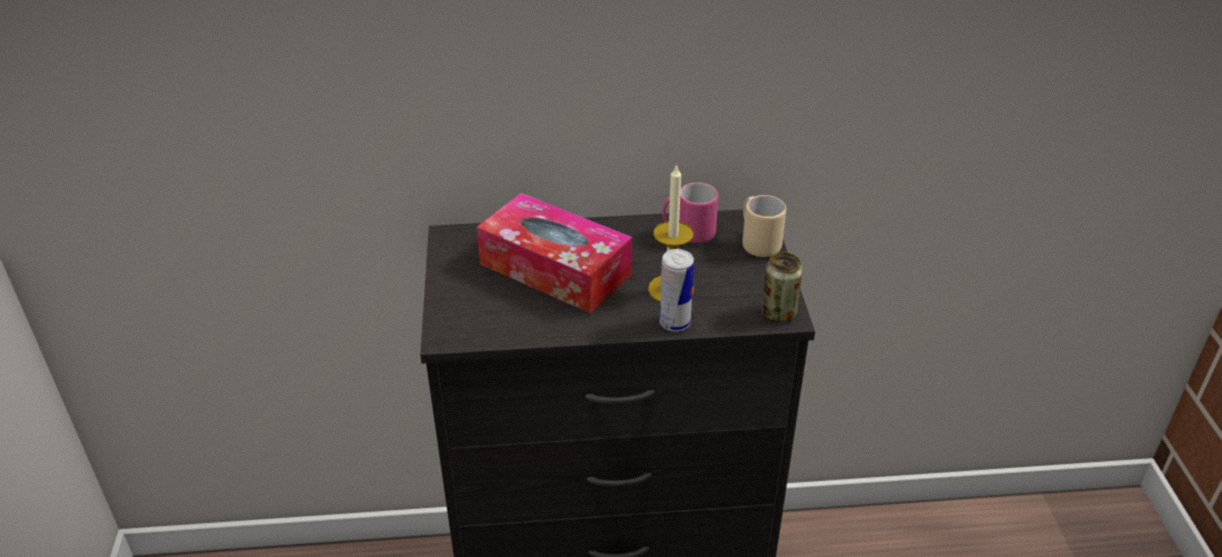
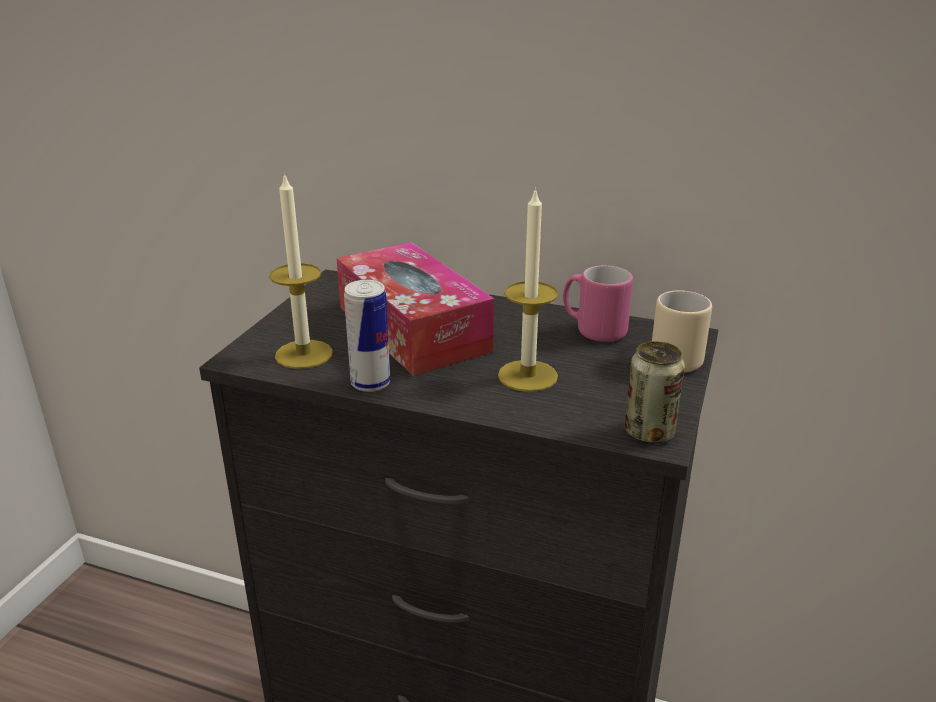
camera: 25 degrees right, 10 degrees down
can [660,249,694,332] -> can moved to [344,280,391,392]
none -> candle [269,172,333,369]

